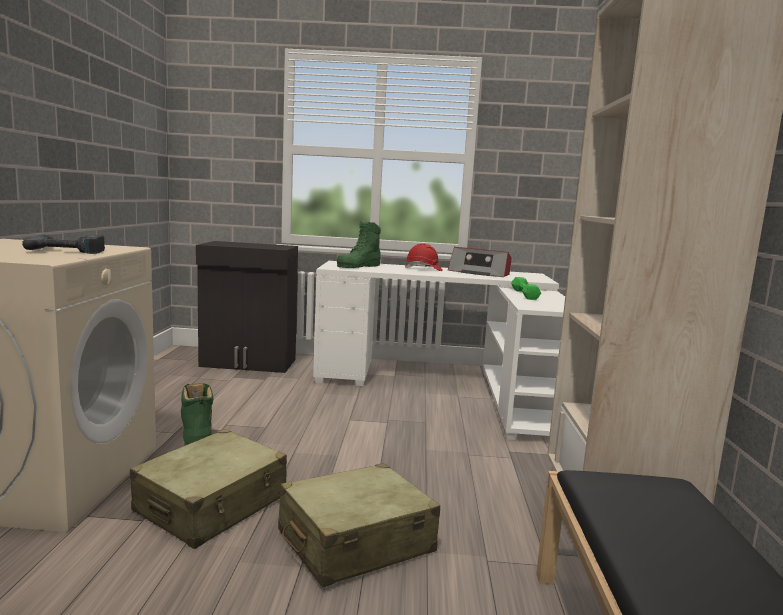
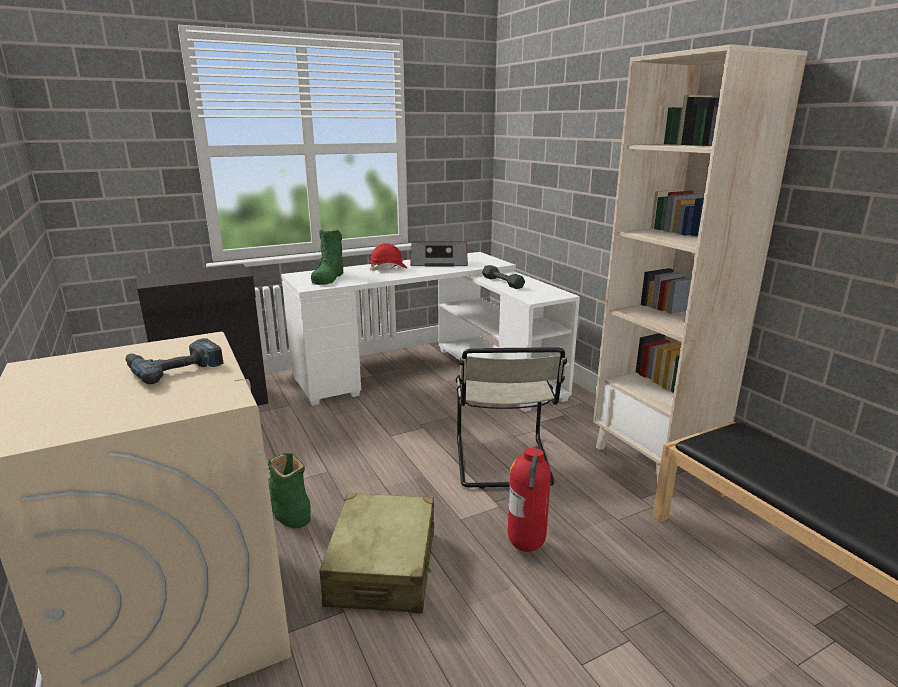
camera: 30 degrees left, 10 degrees up
beige suitcase [278,463,440,587] -> fire extinguisher [508,445,551,552]
green dumbbell [511,277,541,300] -> grey dumbbell [482,265,525,289]
none -> beige chair [456,347,567,489]

